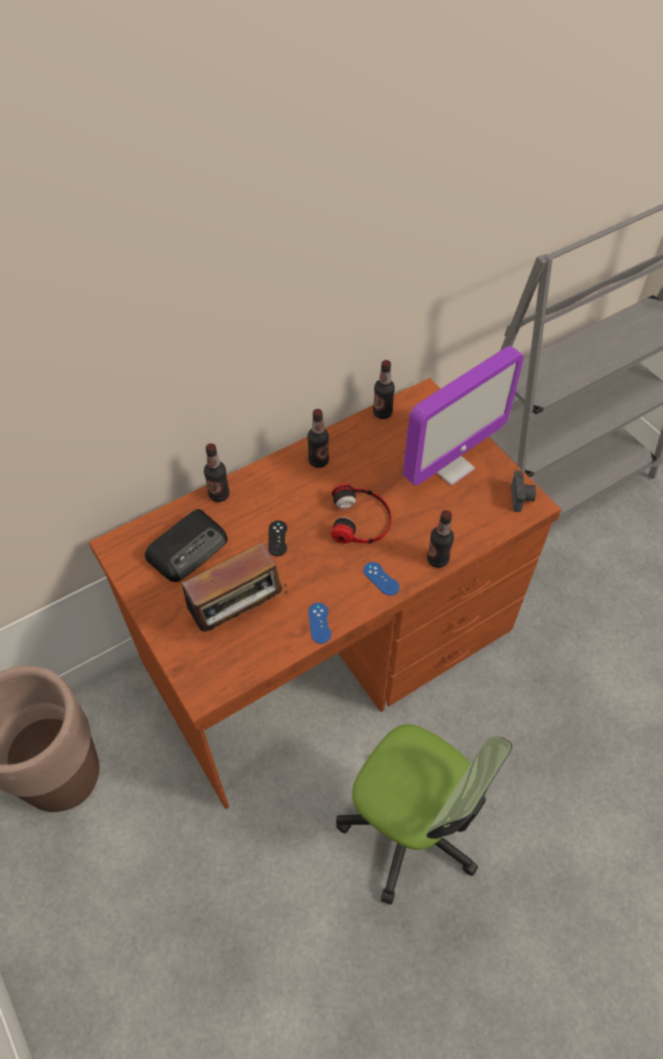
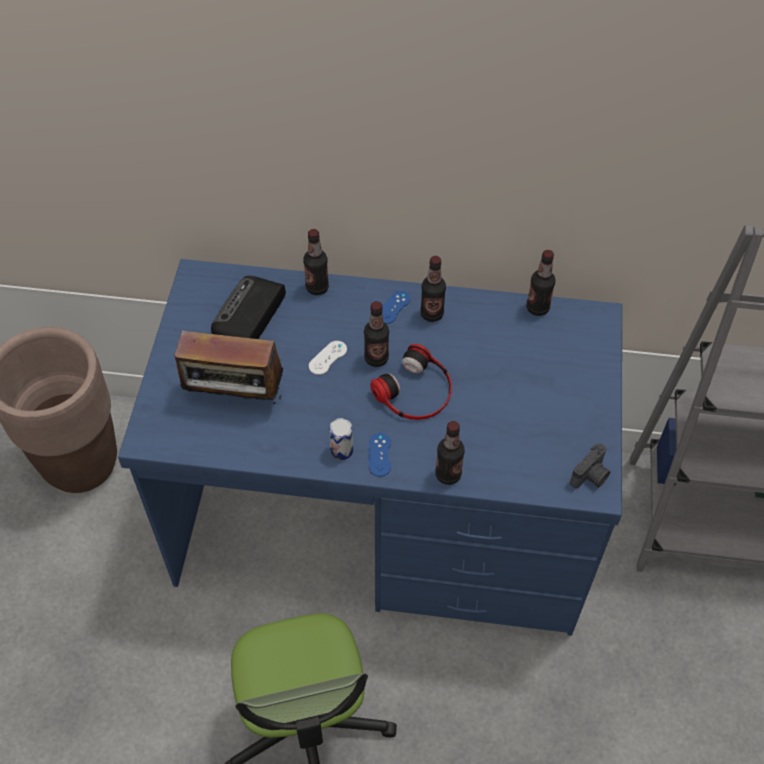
camera: 40 degrees right, 0 degrees up
brown desk [89,378,561,809] -> blue desk [118,259,622,636]
radio [145,509,228,582] -> radio turned 120 degrees clockwise [211,276,286,339]
black game controller [268,520,287,557] -> white game controller [309,341,347,375]
blue game controller [308,603,331,644] -> blue game controller moved to [382,291,411,324]
monitor [403,346,524,486] -> none
none -> can [329,418,353,460]
none -> bottle [364,301,389,367]

